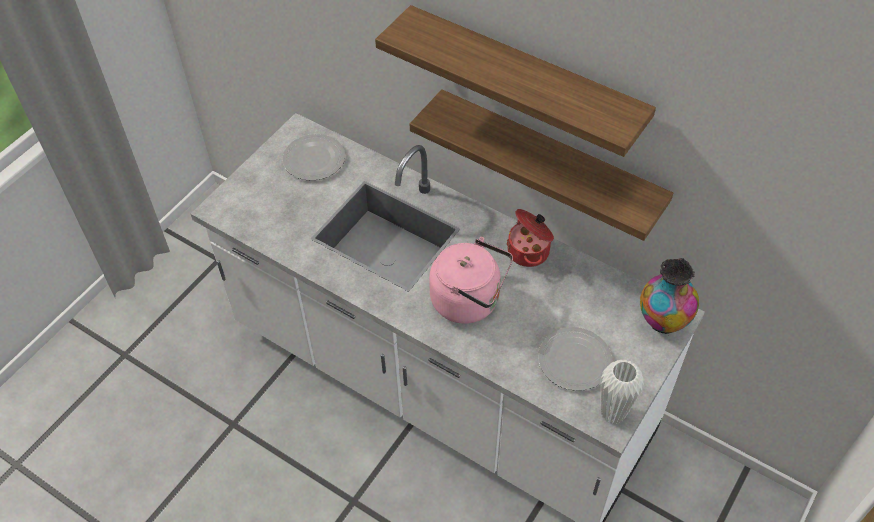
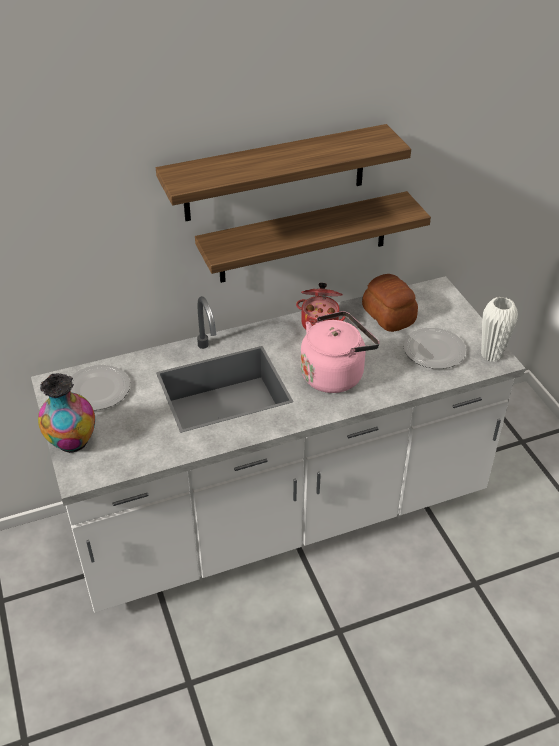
camera: 55 degrees left, 10 degrees down
vase [640,258,699,334] -> vase moved to [38,373,95,453]
none -> bread [362,274,418,332]

